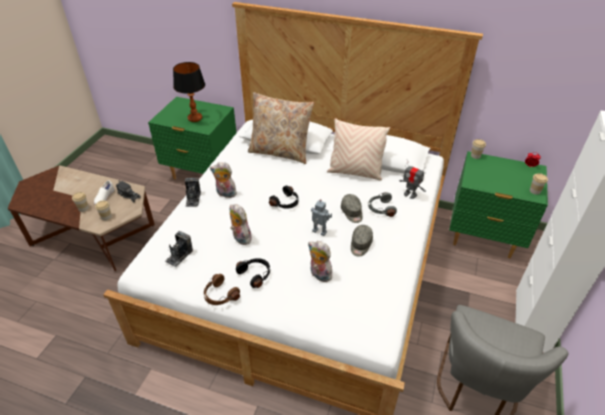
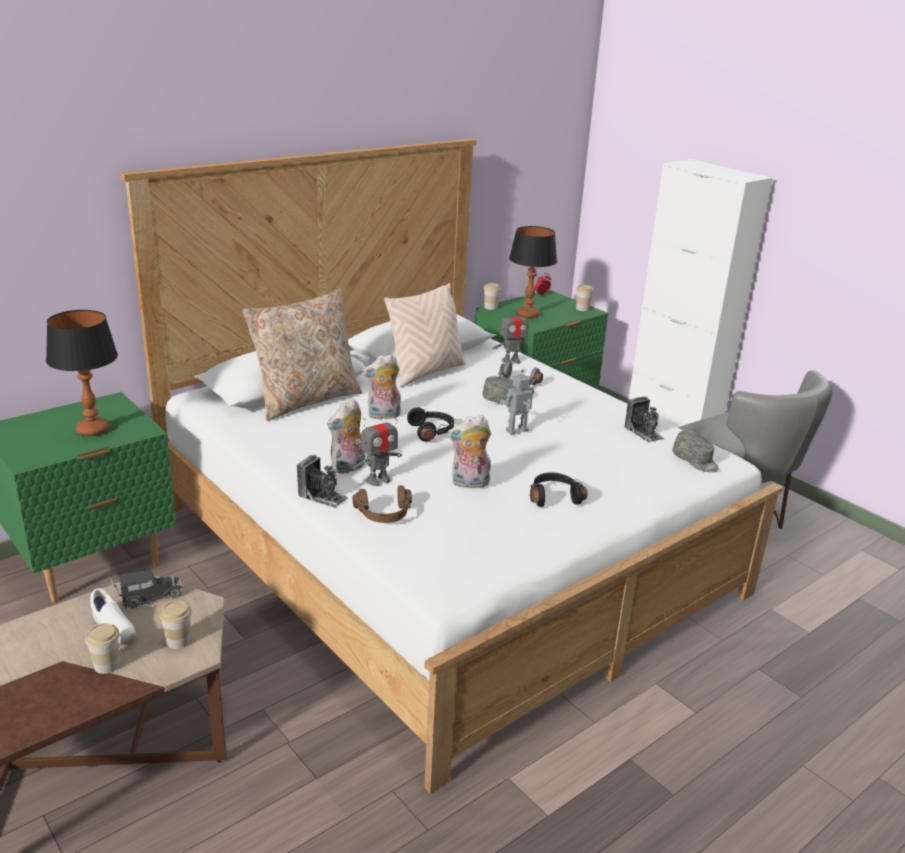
camera: 60 degrees left, 15 degrees down
camera [165,231,193,267] -> camera moved to [625,396,664,443]
brown headphones [204,274,240,305] -> brown headphones moved to [353,485,412,523]
plush toy [308,241,332,282] -> plush toy moved to [363,354,401,419]
grey cap [351,225,373,257] -> grey cap moved to [672,430,719,472]
none -> toy robot [353,411,402,486]
none -> table lamp [509,226,557,318]

